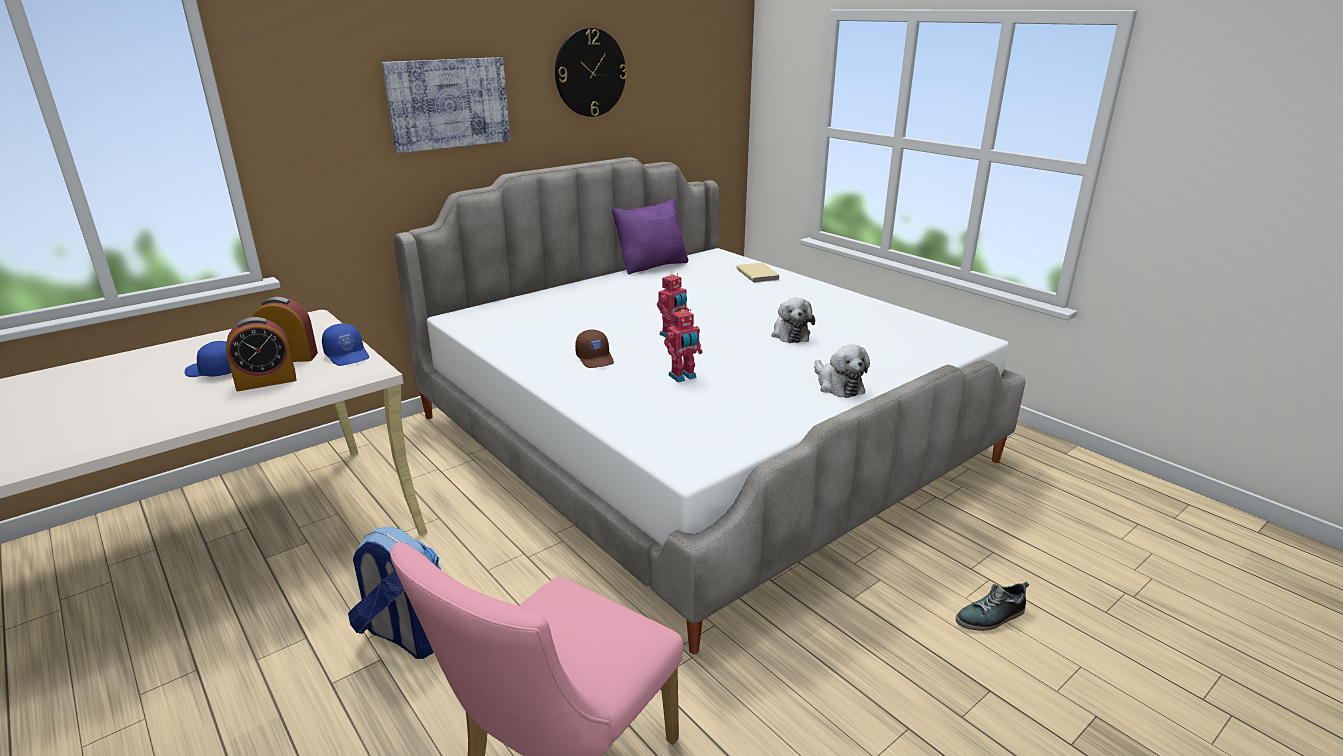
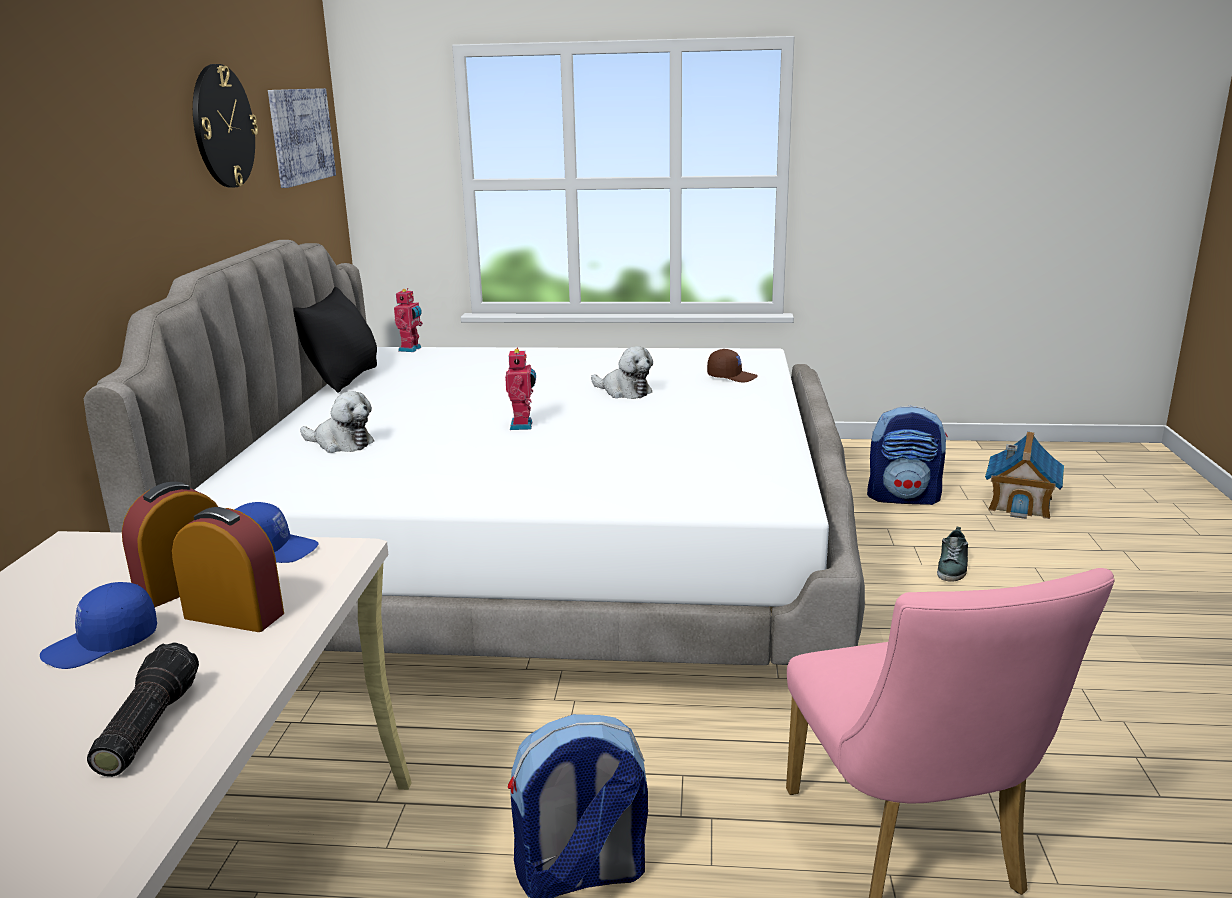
camera: 45 degrees left, 5 degrees down
alarm clock [226,317,296,391] -> alarm clock turned 90 degrees counterclockwise [172,507,284,632]
picture [382,57,510,153] -> picture moved to [268,88,336,188]
brown cap [575,329,614,368] -> brown cap moved to [707,349,758,382]
purple pillow [612,198,688,275] -> black pillow [293,287,377,393]
toy robot [664,309,702,382] -> toy robot moved to [394,288,423,352]
beige book [737,263,779,283] -> none
plush toy [814,345,870,398] -> plush toy moved to [300,391,374,453]
none -> flashlight [87,642,199,777]
none -> backpack [867,406,948,505]
none -> toy house [985,432,1064,519]

